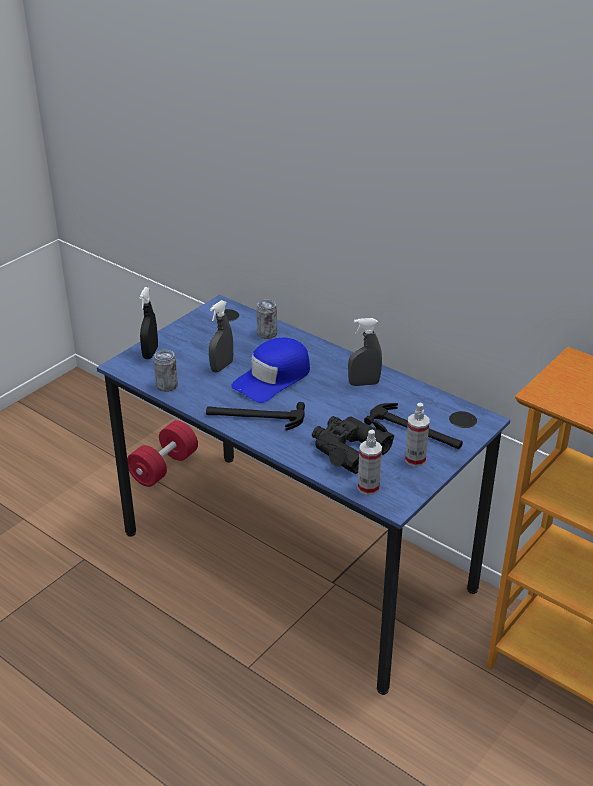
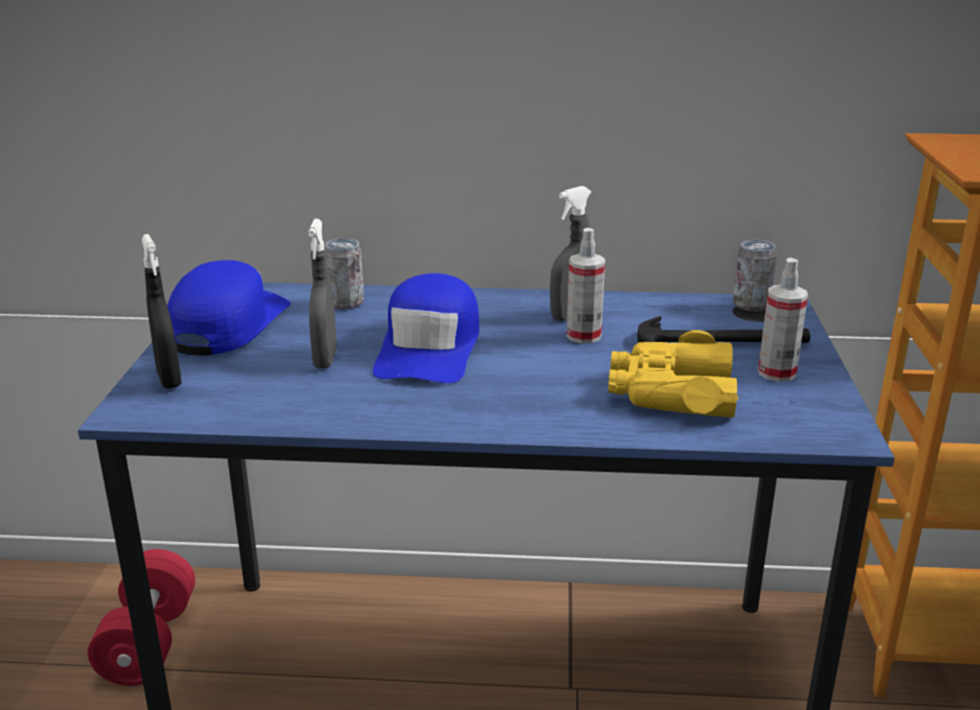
camera: 35 degrees left, 10 degrees down
can [154,350,178,392] -> can moved to [733,240,777,311]
hammer [206,402,305,431] -> none
black binoculars [312,416,394,474] -> yellow binoculars [608,330,738,418]
spray bottle [358,430,382,495] -> spray bottle moved to [566,228,605,344]
none -> blue cap [167,260,291,356]

